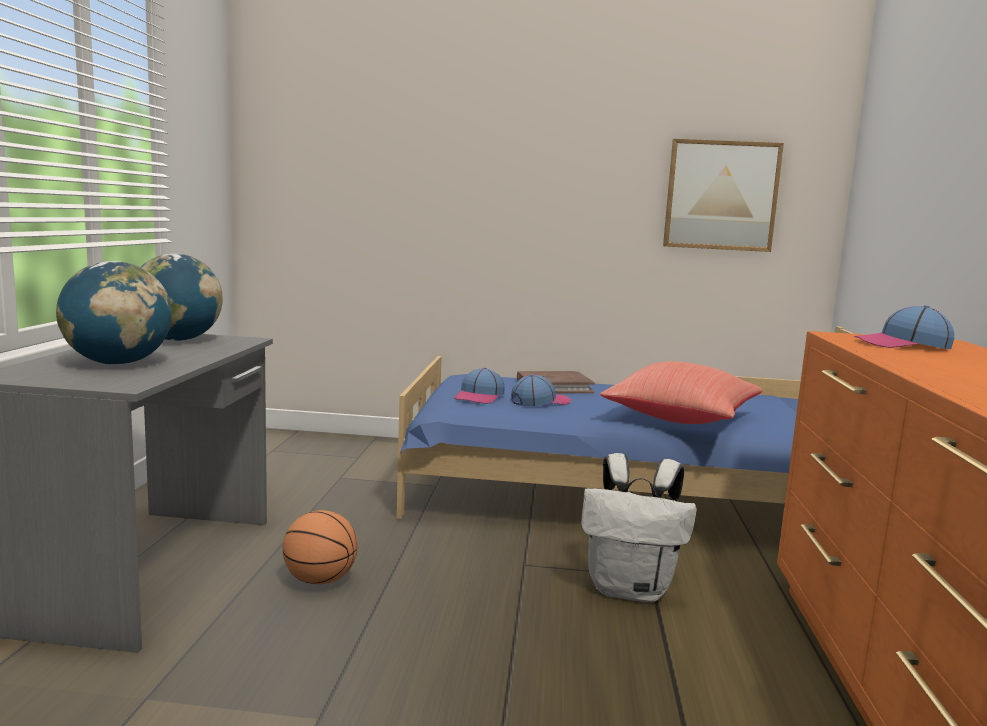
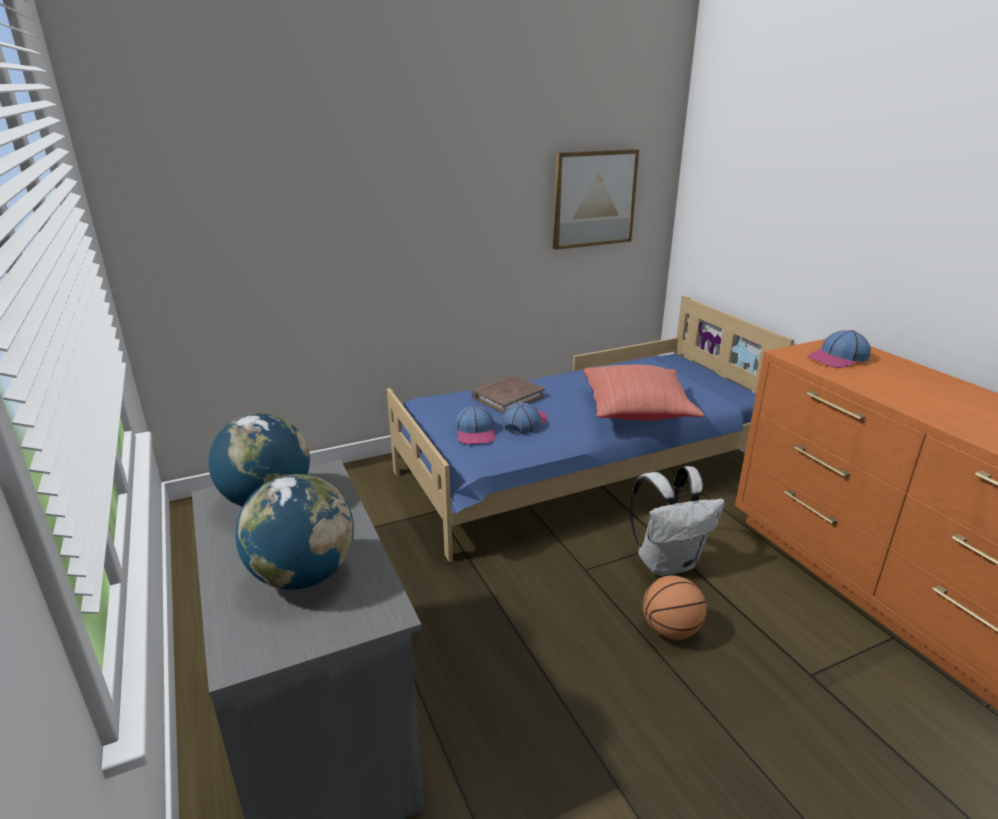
camera: 30 degrees left, 15 degrees up
basketball [283,510,358,585] -> basketball moved to [643,575,707,640]

